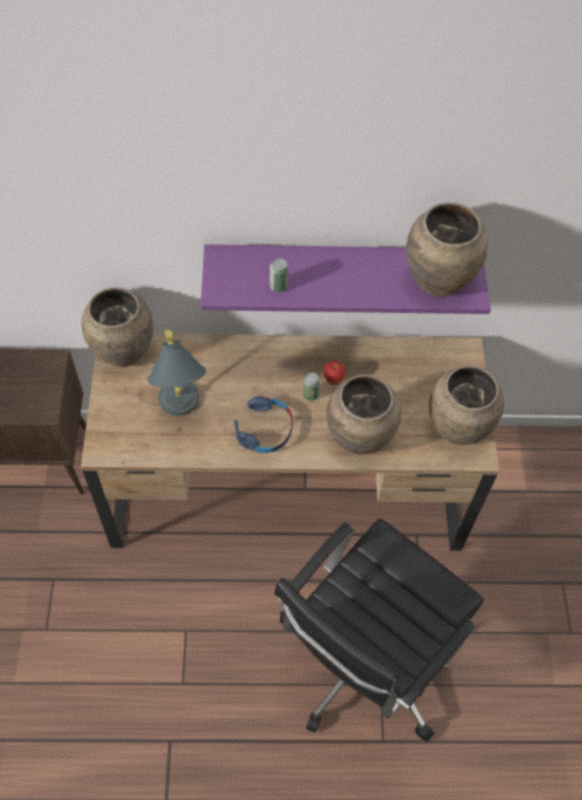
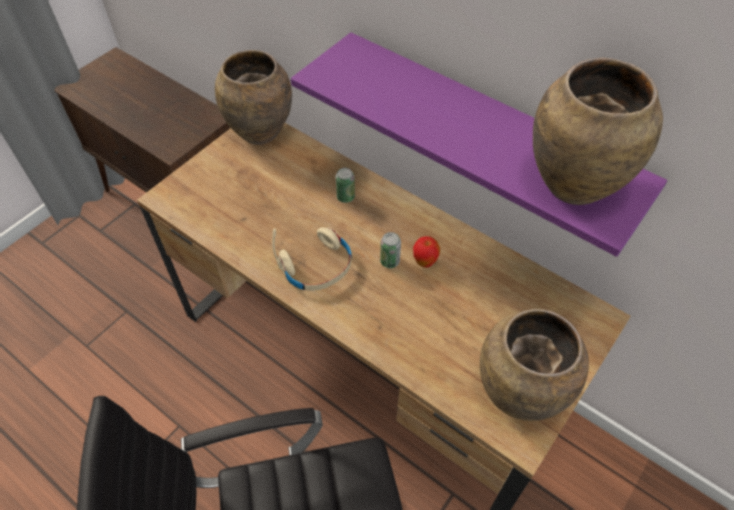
camera: 40 degrees right, 5 degrees down
grey table lamp [148,329,206,416] -> none
blue headphones [234,396,293,453] -> beige headphones [272,227,352,291]
can [270,258,289,292] -> can moved to [336,168,355,203]
brown vase [327,374,401,455] -> none

